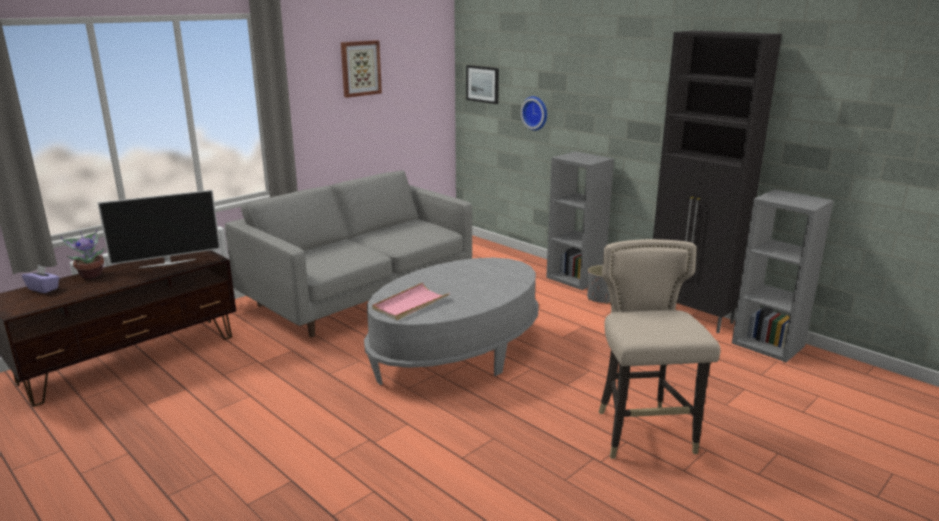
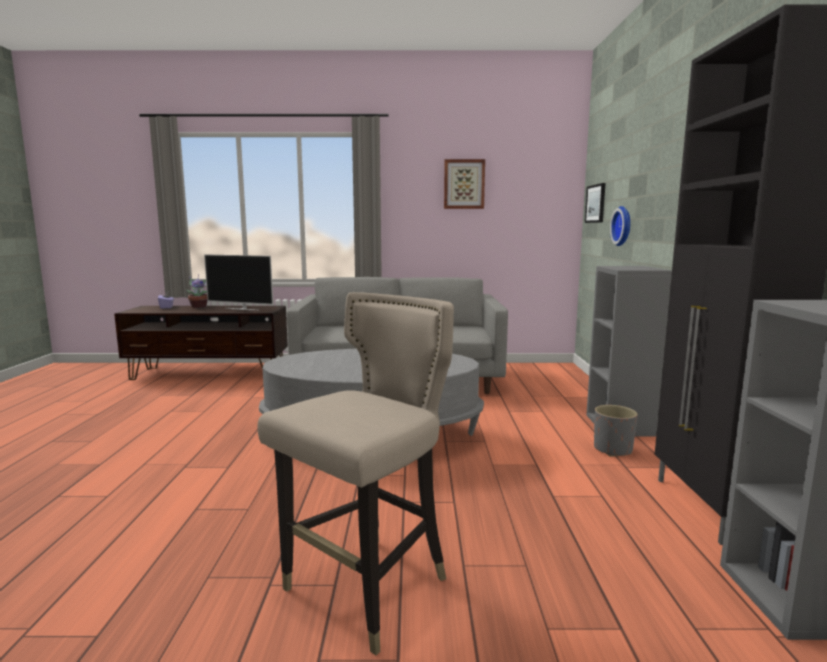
camera: 45 degrees right, 10 degrees down
pink tray [372,283,450,320] -> none

